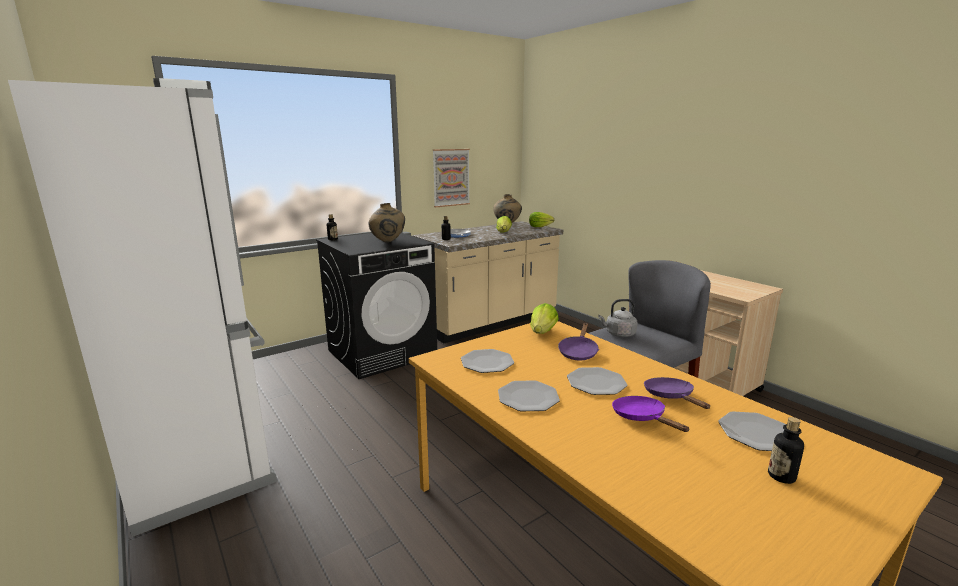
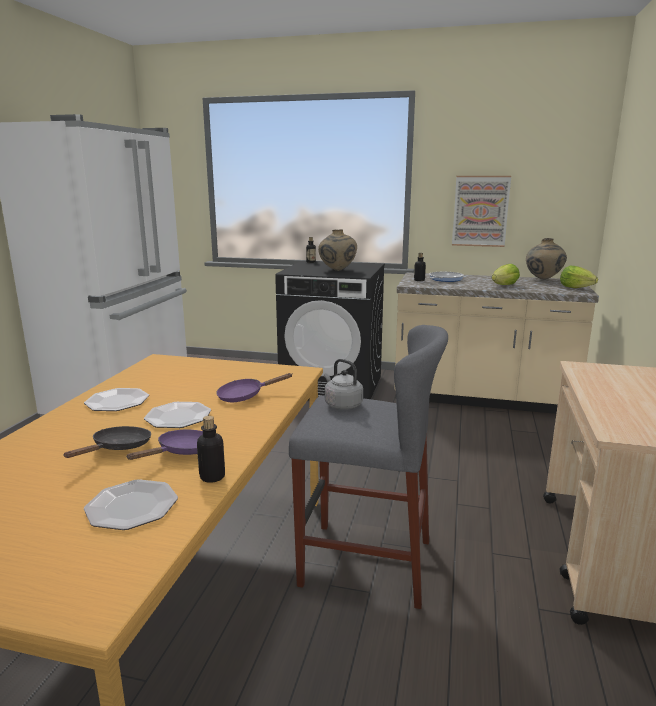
camera: 50 degrees right, 0 degrees up
plate [461,349,514,373] -> none
lettuce [530,303,559,334] -> none
purple frying pan [612,396,690,432] -> black frying pan [63,426,151,458]
bottle [768,417,804,484] -> bottle moved to [197,416,225,483]

